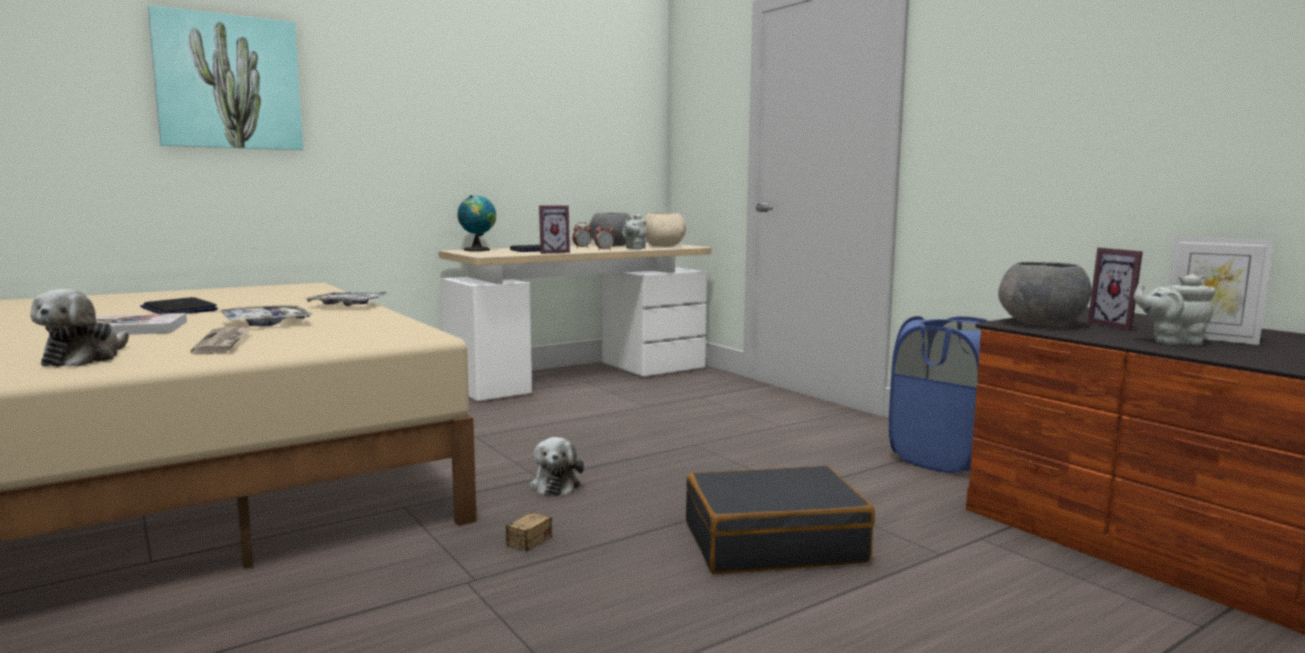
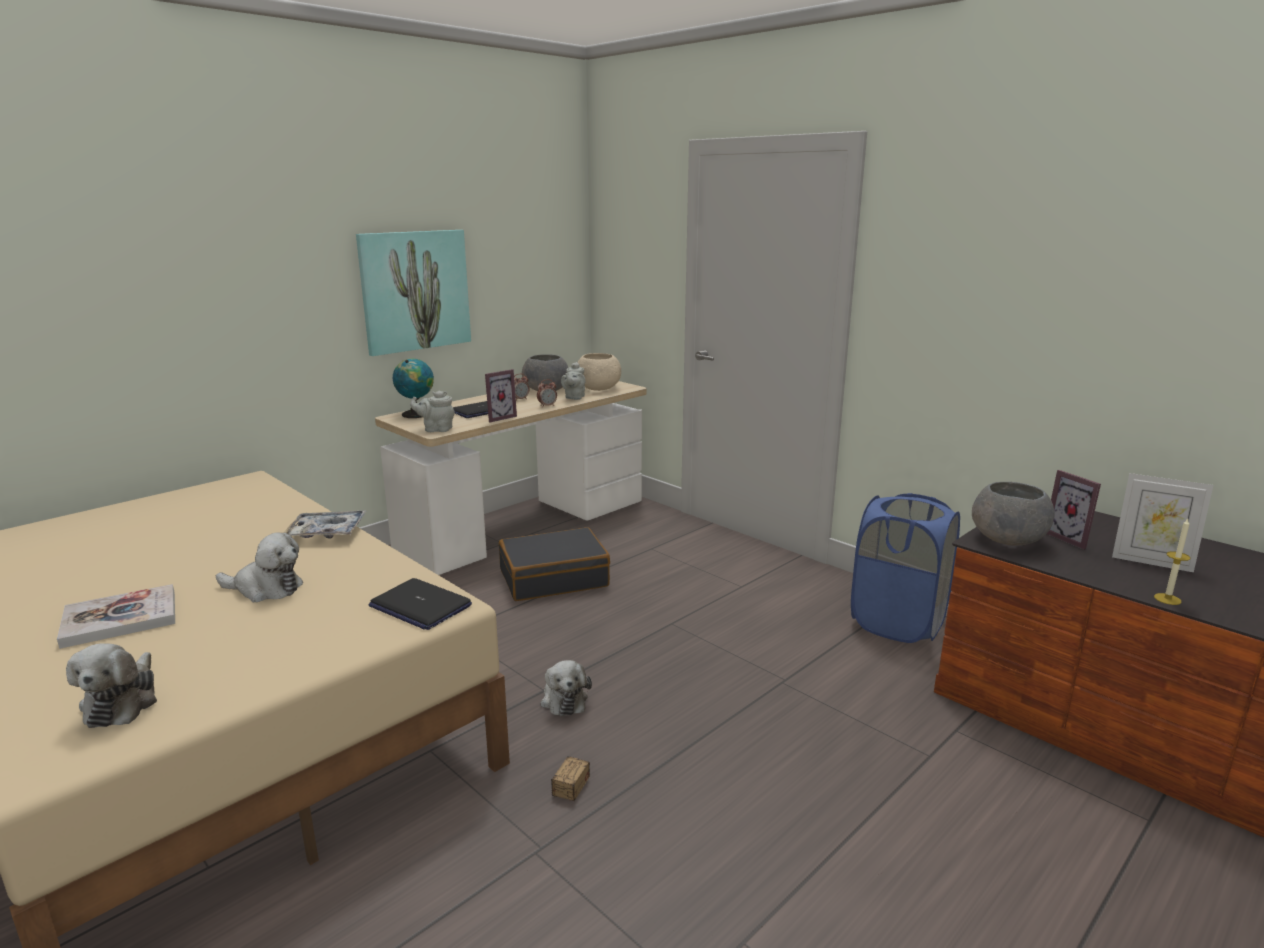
camera: 10 degrees left, 10 degrees up
laptop [140,297,218,314] -> laptop moved to [369,578,472,630]
picture [148,5,303,150] -> picture moved to [356,230,471,356]
newspaper [190,327,252,355] -> none
tray [220,305,313,326] -> plush toy [216,532,303,602]
black suitcase [686,465,875,574] -> black suitcase moved to [499,527,610,601]
grey teapot [1134,274,1215,345] -> grey teapot moved to [410,391,455,432]
none -> candle [1154,519,1191,605]

